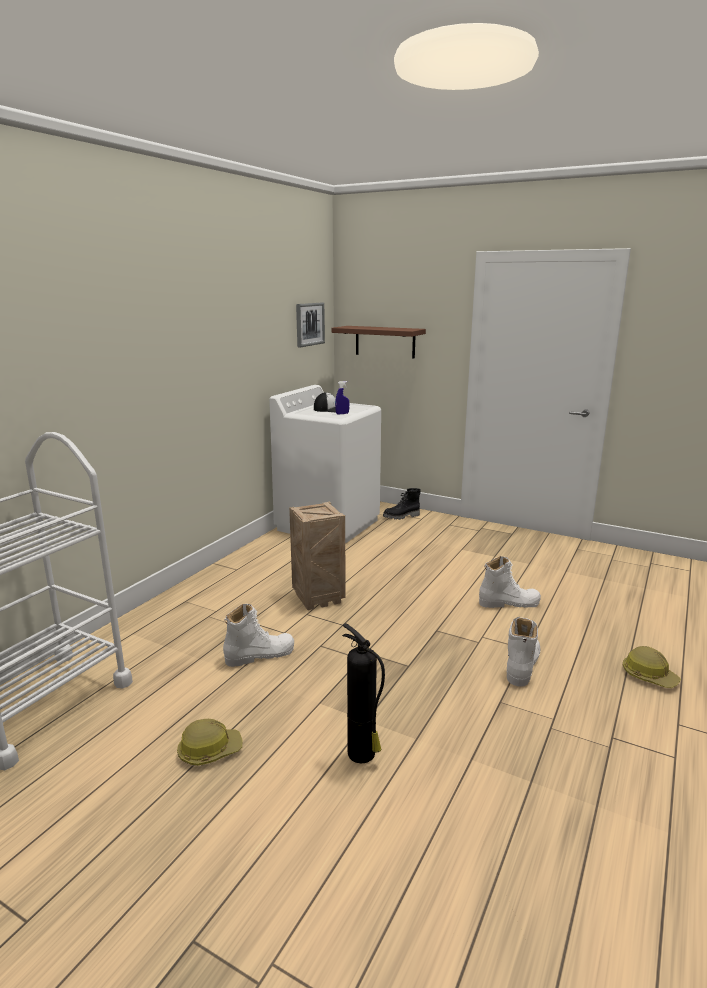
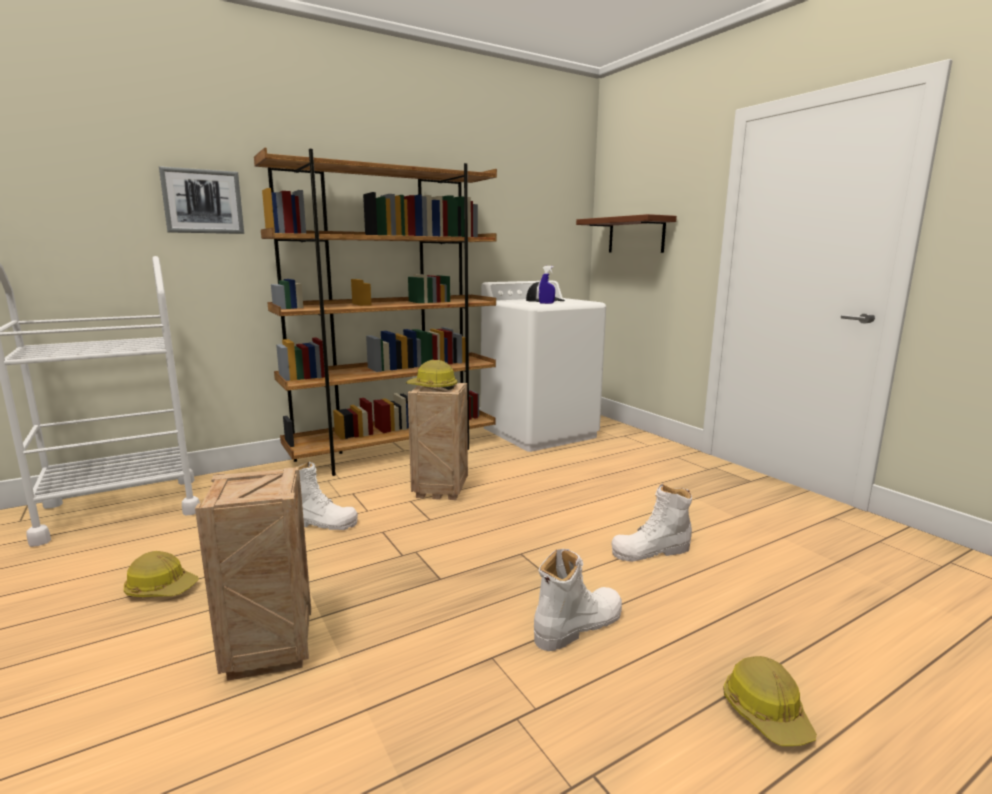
camera: 30 degrees right, 5 degrees down
picture [296,303,325,347] -> picture moved to [159,166,244,234]
fire extinguisher [342,623,385,764] -> crate [195,467,311,681]
black boot [383,488,421,520] -> none
white boot [479,556,541,608] -> white boot turned 135 degrees clockwise [611,484,692,562]
none -> brown bookcase [254,148,497,476]
none -> hard hat [406,360,458,390]

